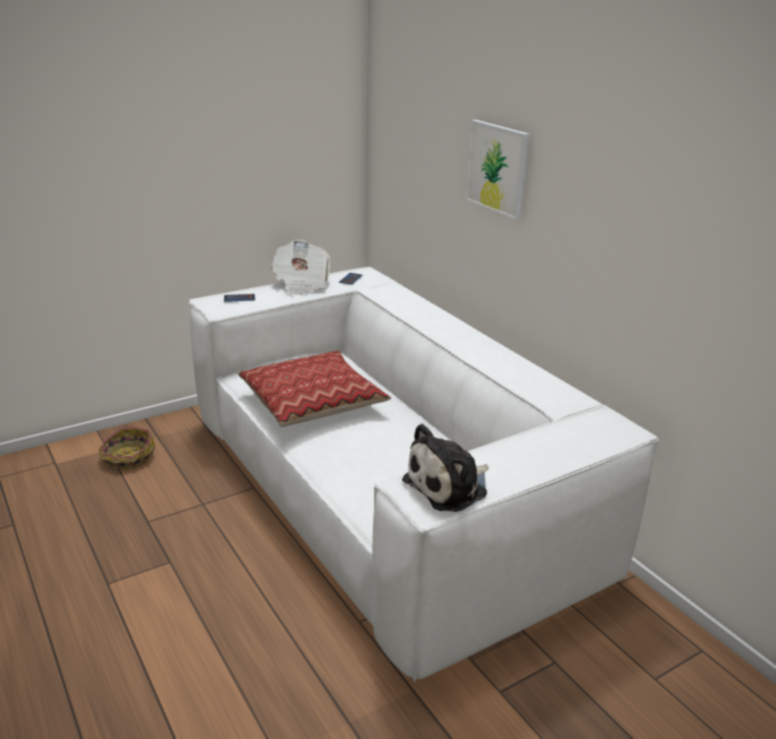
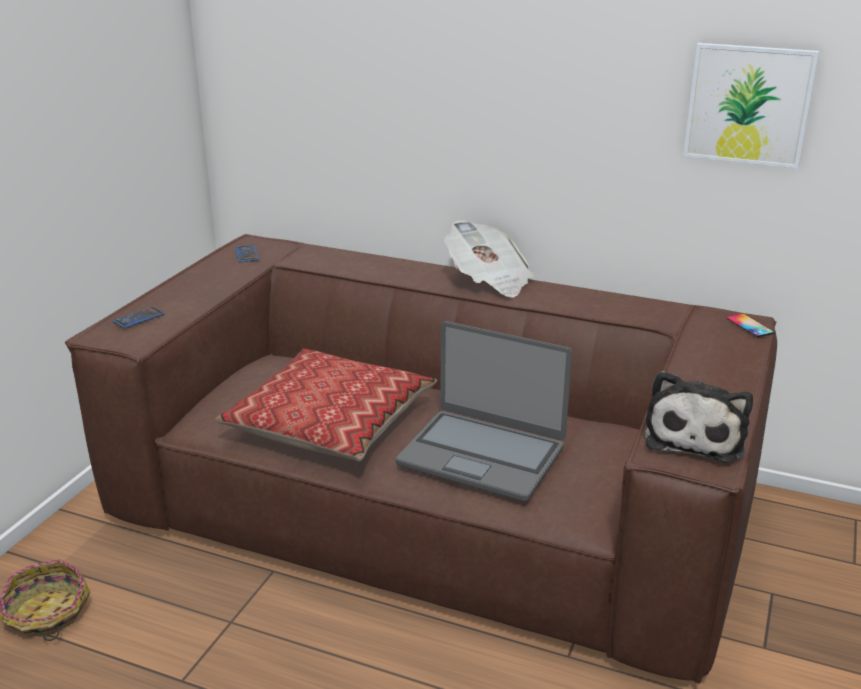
camera: 35 degrees left, 0 degrees up
white sofa [189,267,659,683] -> brown sofa [65,234,777,684]
newspaper [271,240,331,295] -> newspaper moved to [444,220,534,298]
picture [466,120,530,220] -> picture moved to [683,43,819,169]
none -> laptop [396,321,572,501]
none -> phone [727,313,775,337]

